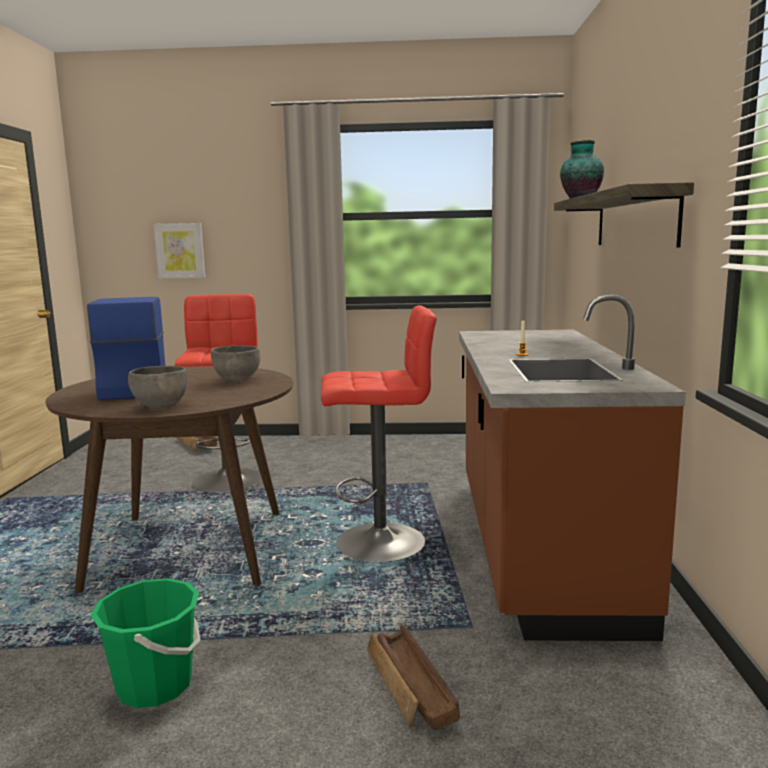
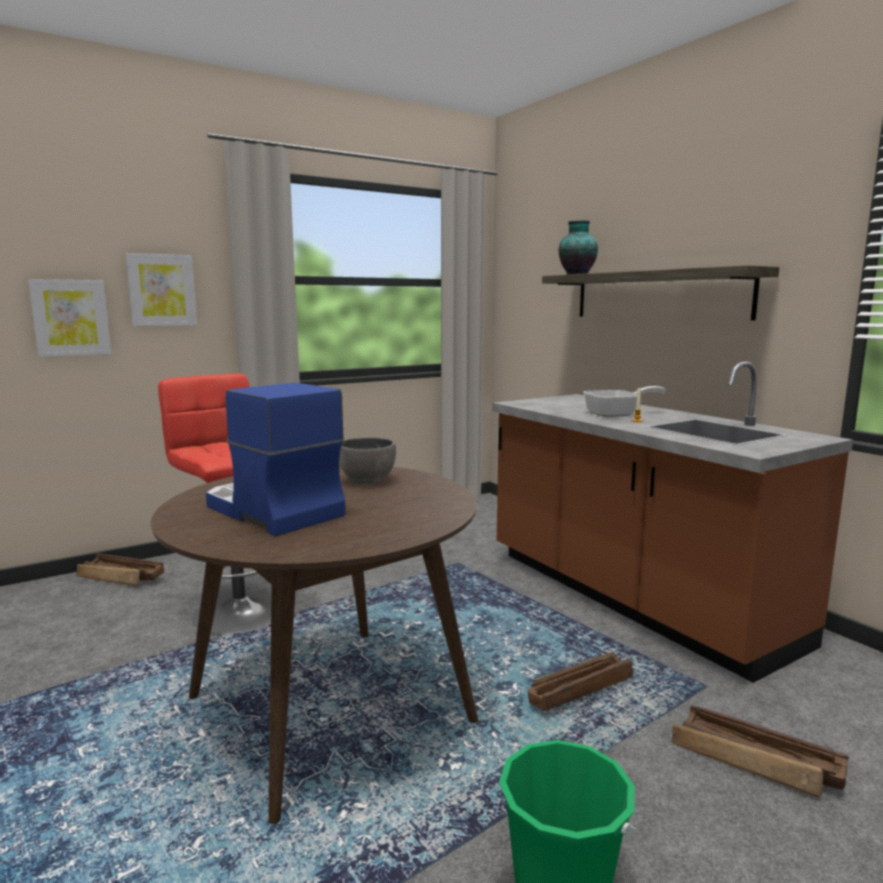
camera: 35 degrees left, 0 degrees up
grey bowl [128,366,188,409] -> none
red stool [321,305,437,562] -> none
none -> picture [125,253,197,327]
none -> crate [528,652,633,711]
none -> frying pan [583,386,666,417]

